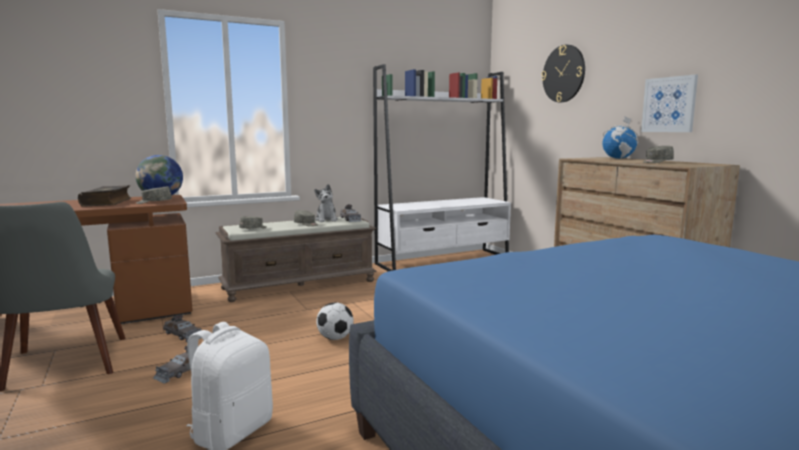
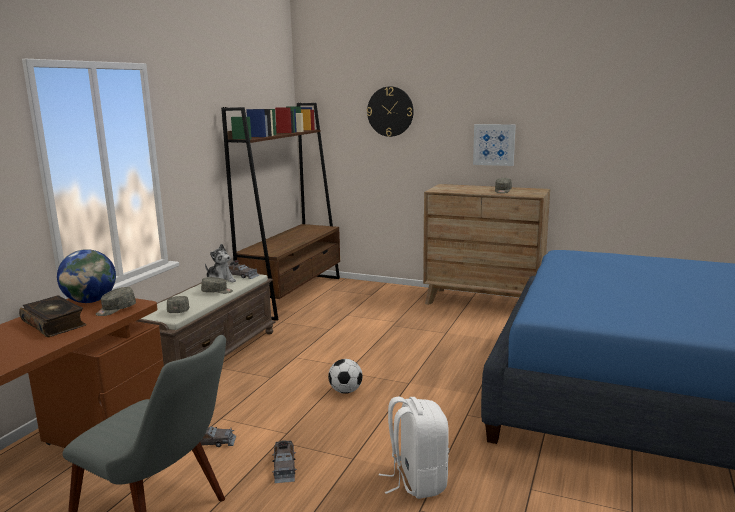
camera: 40 degrees left, 5 degrees up
white bookcase [373,64,511,271] -> brown bookcase [221,103,340,321]
globe [602,116,640,159] -> none

